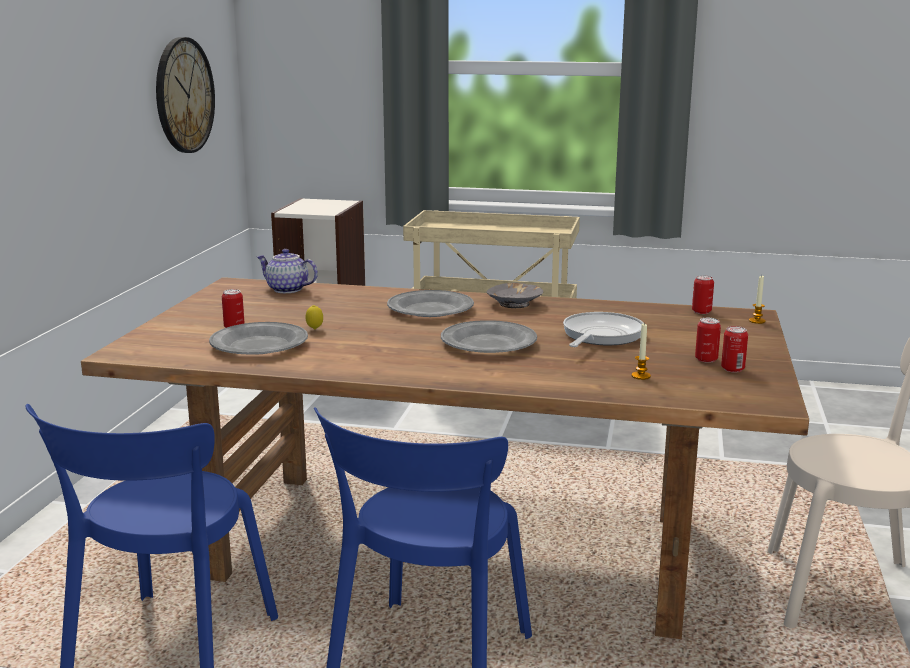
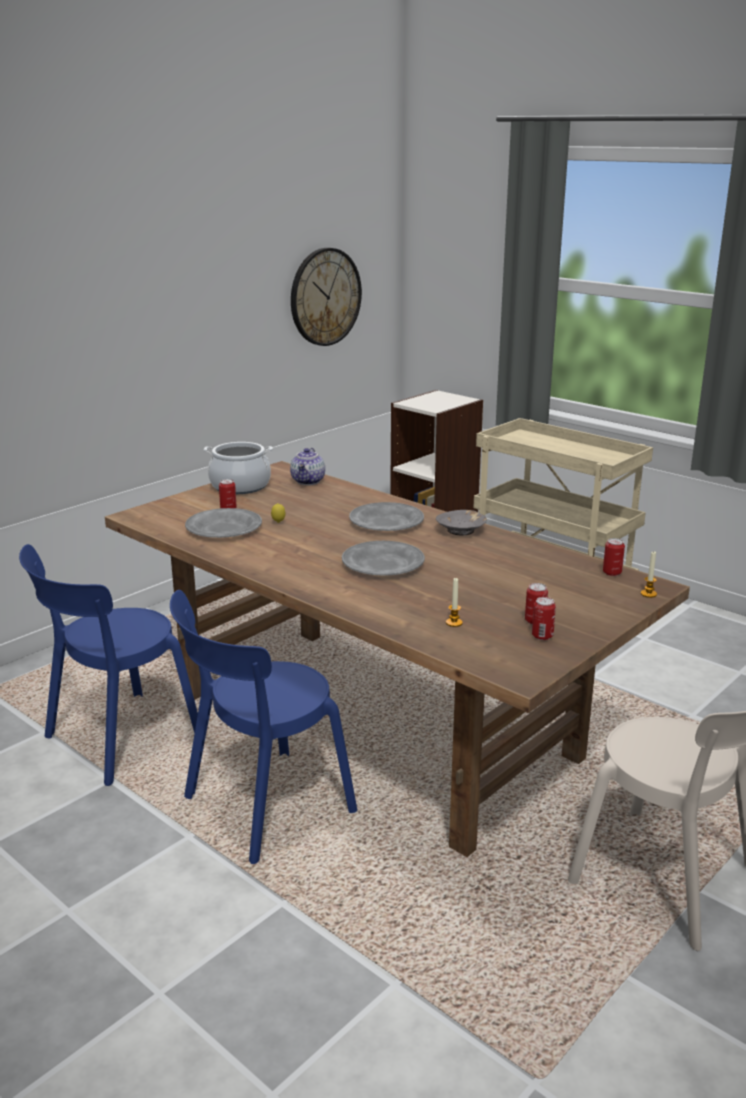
camera: 30 degrees right, 5 degrees up
teapot [257,249,318,293] -> teapot turned 135 degrees counterclockwise [290,448,325,485]
frying pan [563,312,644,347] -> none
none -> cooking pot [204,442,273,494]

